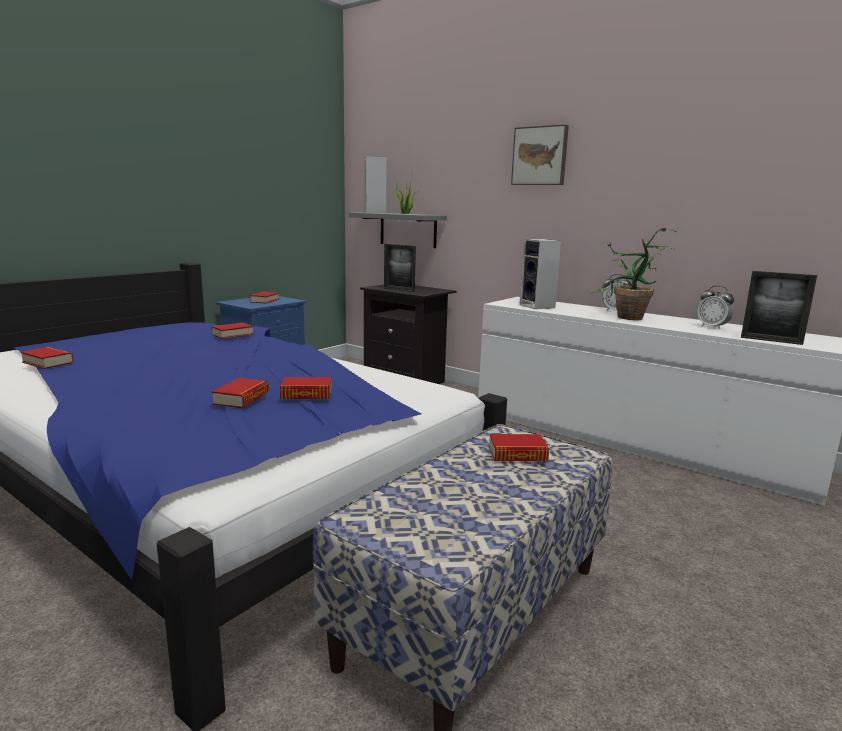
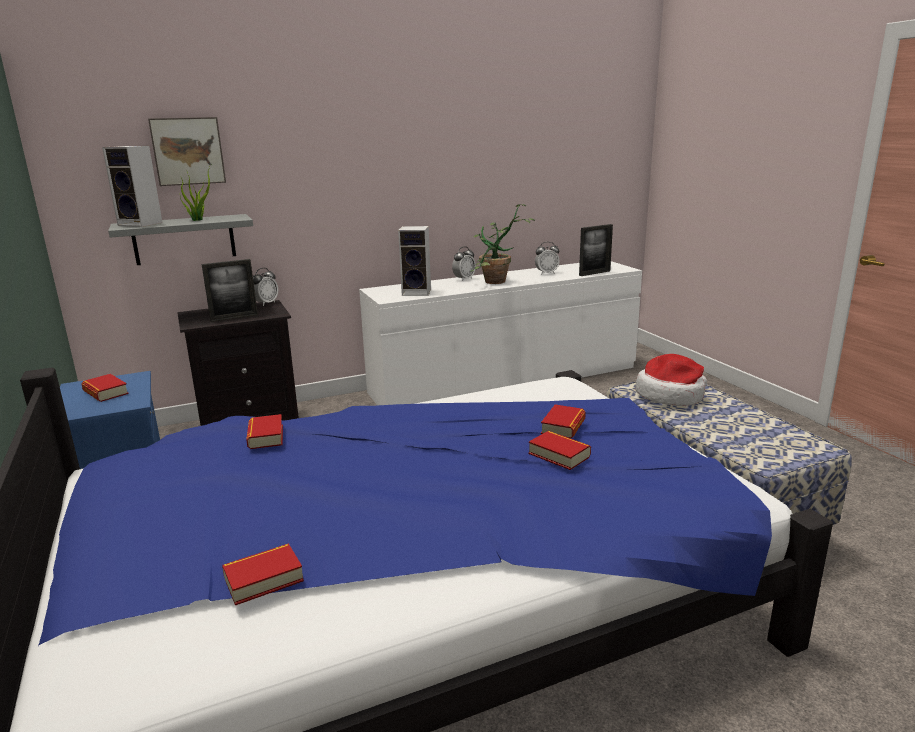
camera: 60 degrees left, 5 degrees up
book [489,434,549,461] -> hat [636,354,707,406]
picture [511,124,569,185] -> picture moved to [148,117,226,186]
none -> alarm clock [253,268,278,306]

